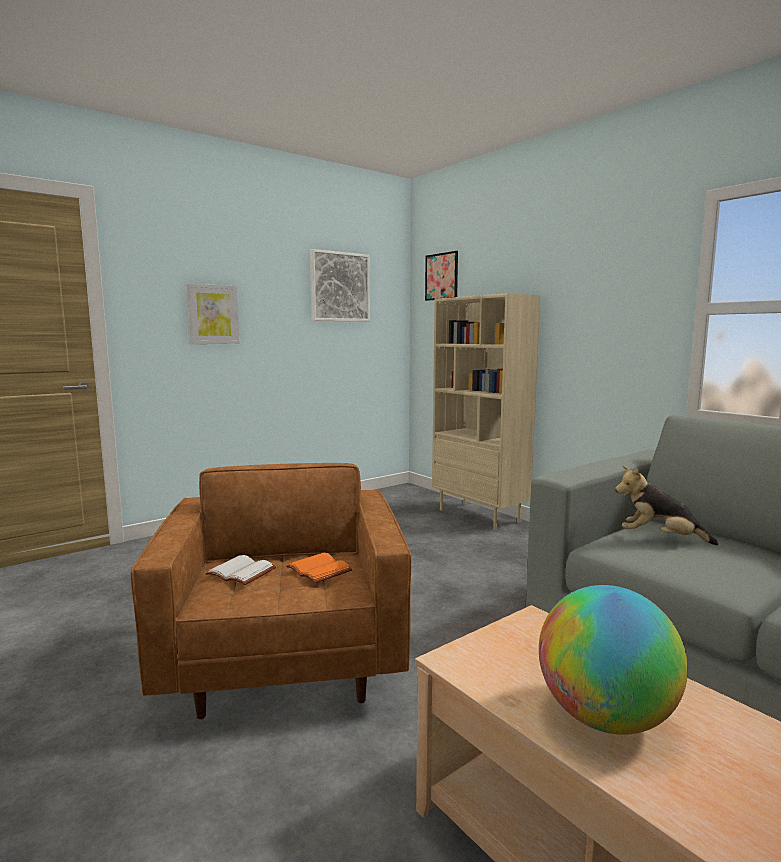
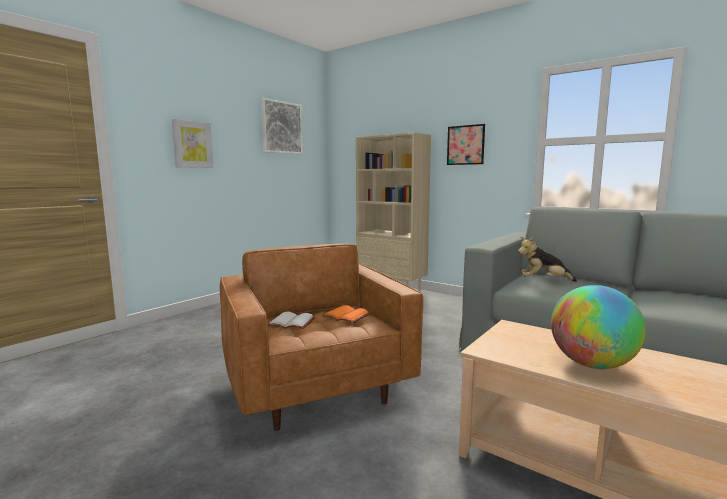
camera: 15 degrees left, 0 degrees up
picture [425,251,458,301] -> picture moved to [447,124,485,165]

